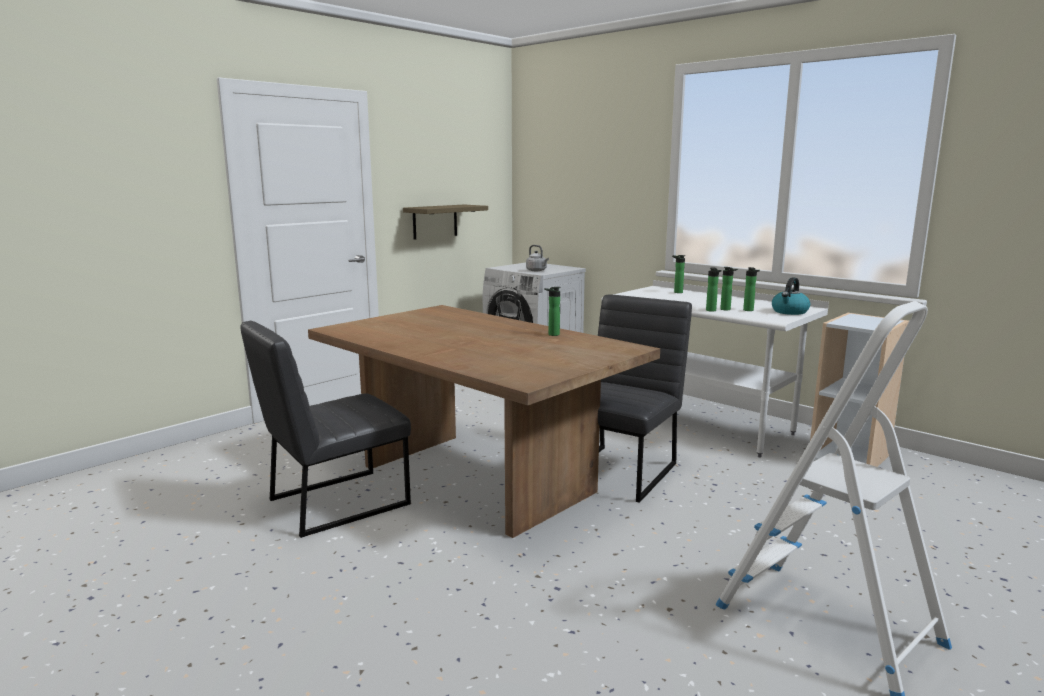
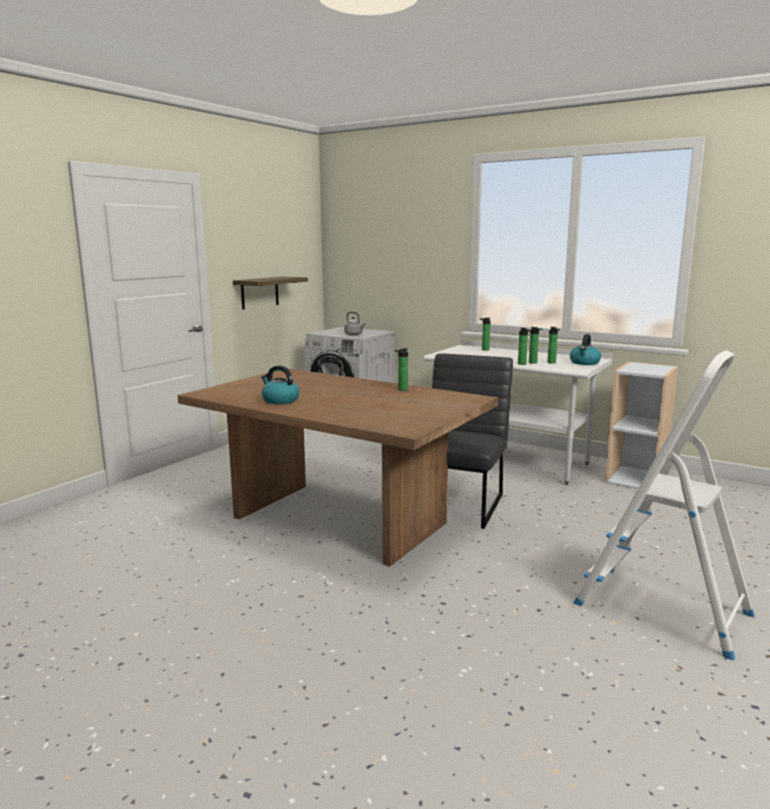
camera: 10 degrees left, 0 degrees up
grey chair [240,321,411,538] -> none
none -> kettle [261,365,299,404]

